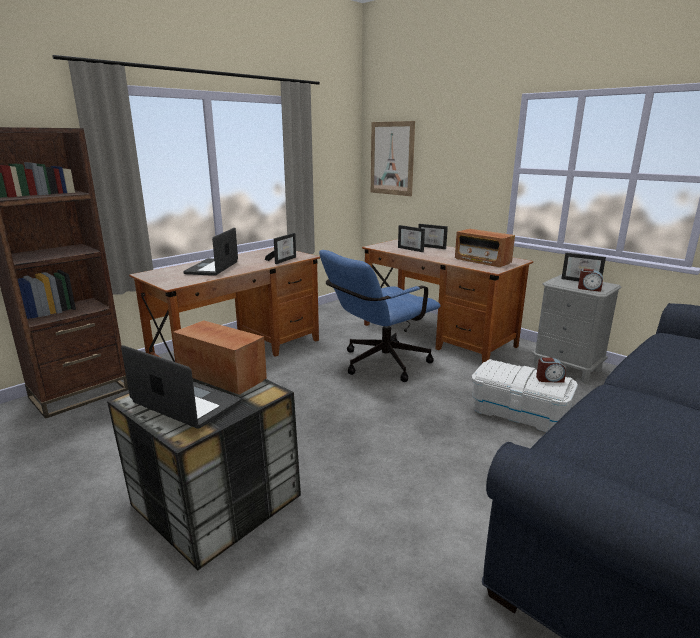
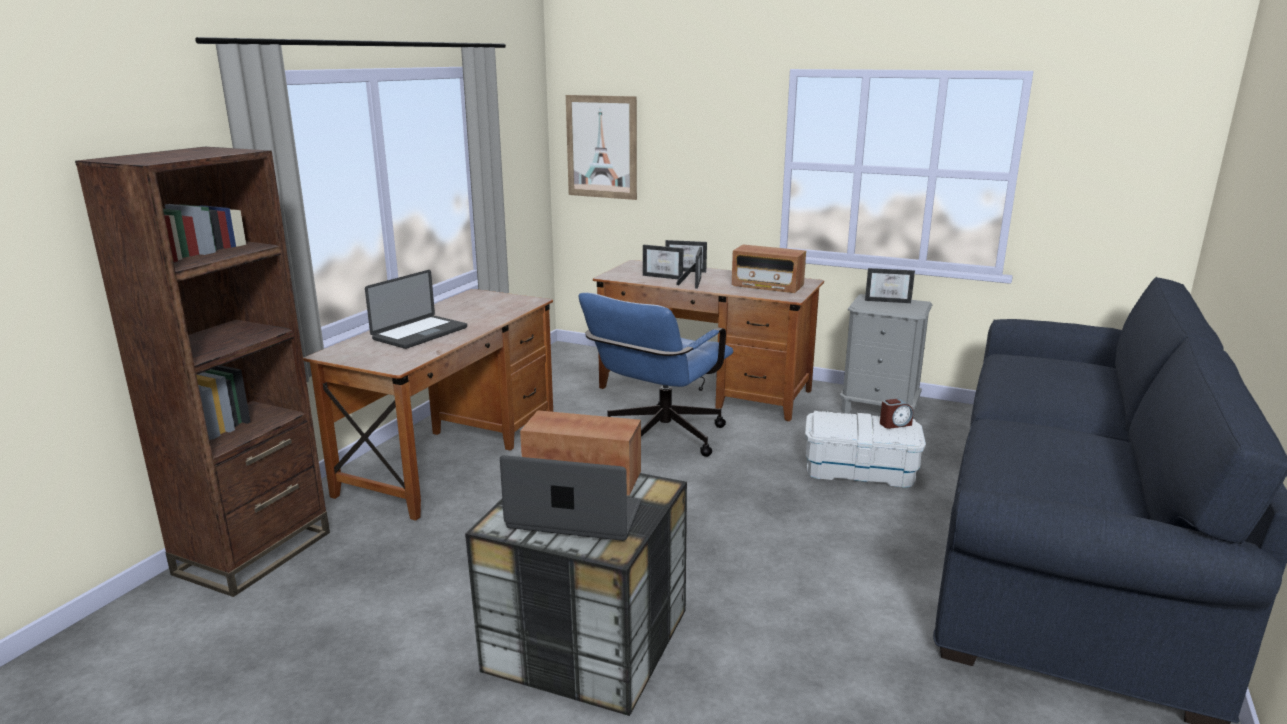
camera: 20 degrees left, 0 degrees up
laptop [183,228,238,276] -> laptop turned 135 degrees counterclockwise [365,270,467,349]
picture frame [265,233,296,264] -> picture frame moved to [676,247,702,289]
alarm clock [578,269,603,292] -> none

